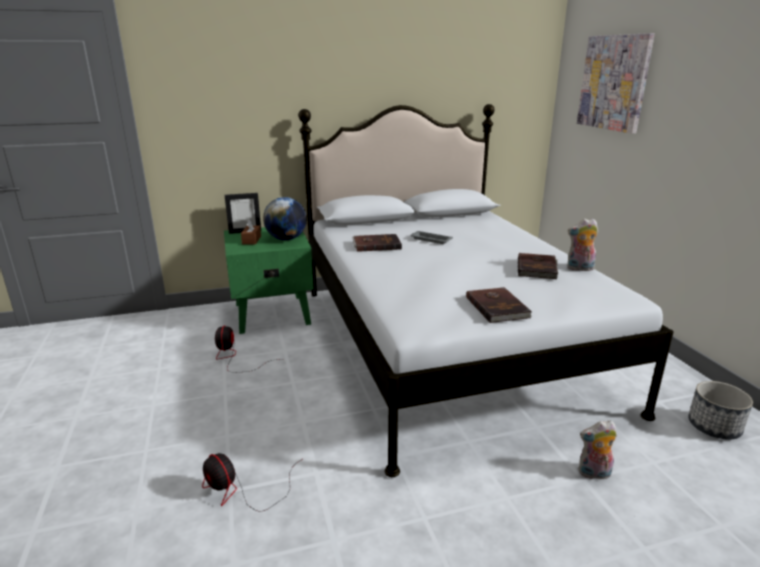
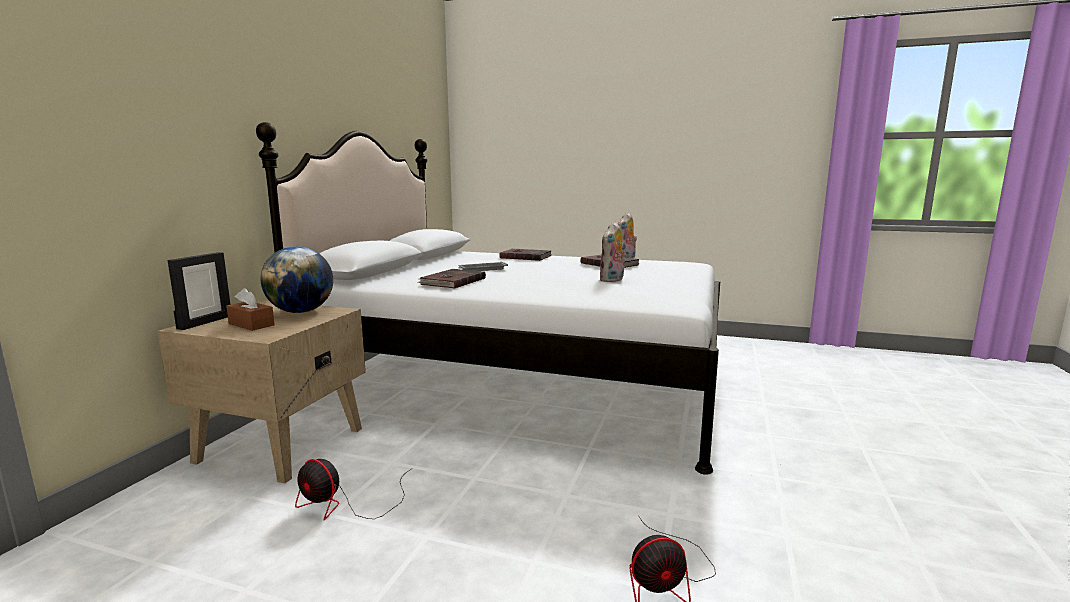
camera: 55 degrees left, 10 degrees down
green nightstand [224,227,314,334] -> beige nightstand [157,301,366,483]
brown book [466,287,532,323] -> brown book moved to [499,249,552,261]
picture [577,33,655,134] -> none
plush toy [578,420,617,479] -> plush toy moved to [600,222,627,282]
planter [688,381,753,440] -> none

